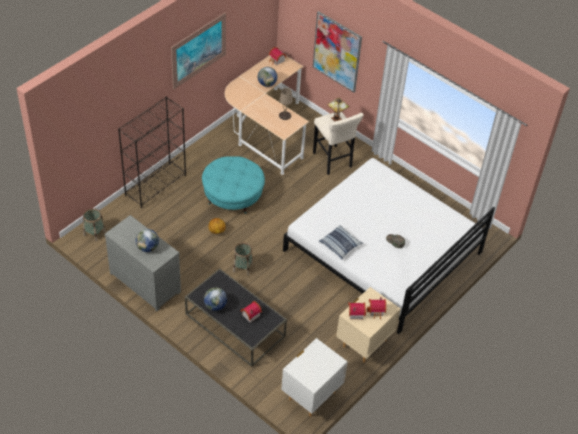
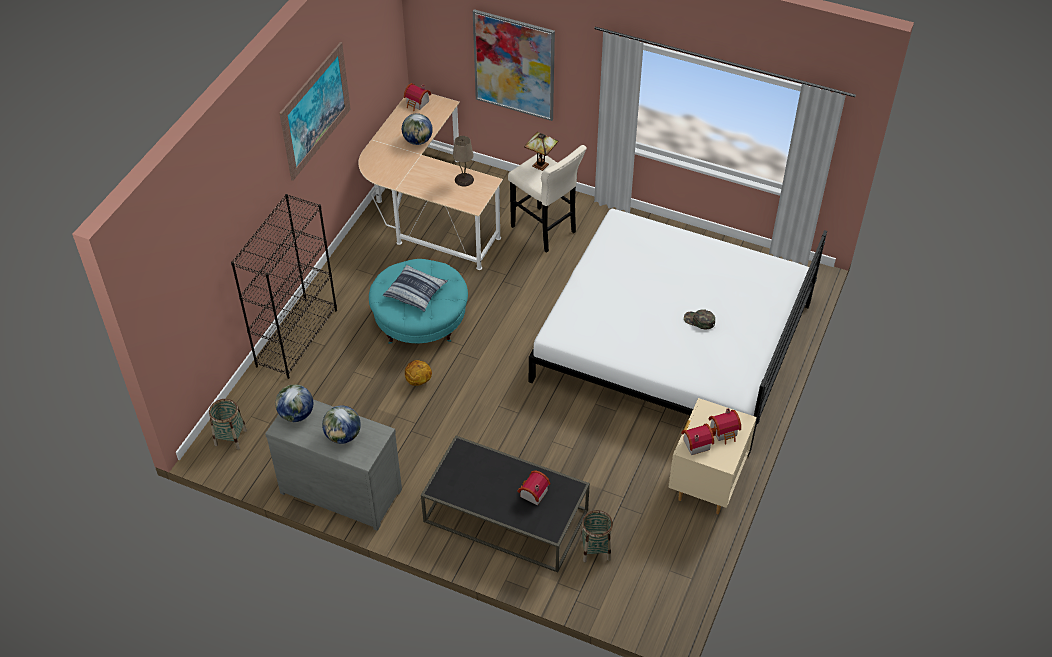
camera: 15 degrees left, 0 degrees up
globe [204,287,227,311] -> globe moved to [275,384,313,422]
basket [233,243,253,275] -> basket moved to [580,510,613,562]
white nightstand [281,338,348,417] -> none
pillow [319,225,363,260] -> pillow moved to [383,265,447,312]

